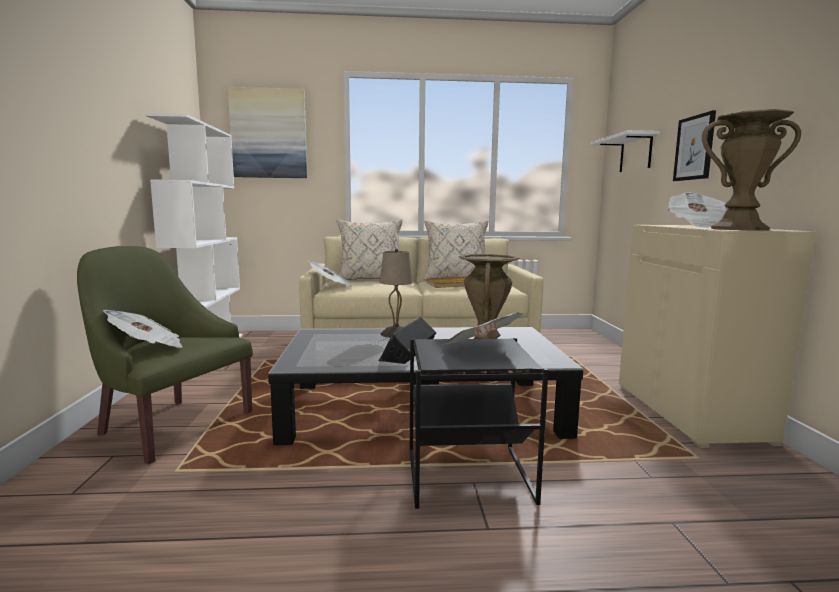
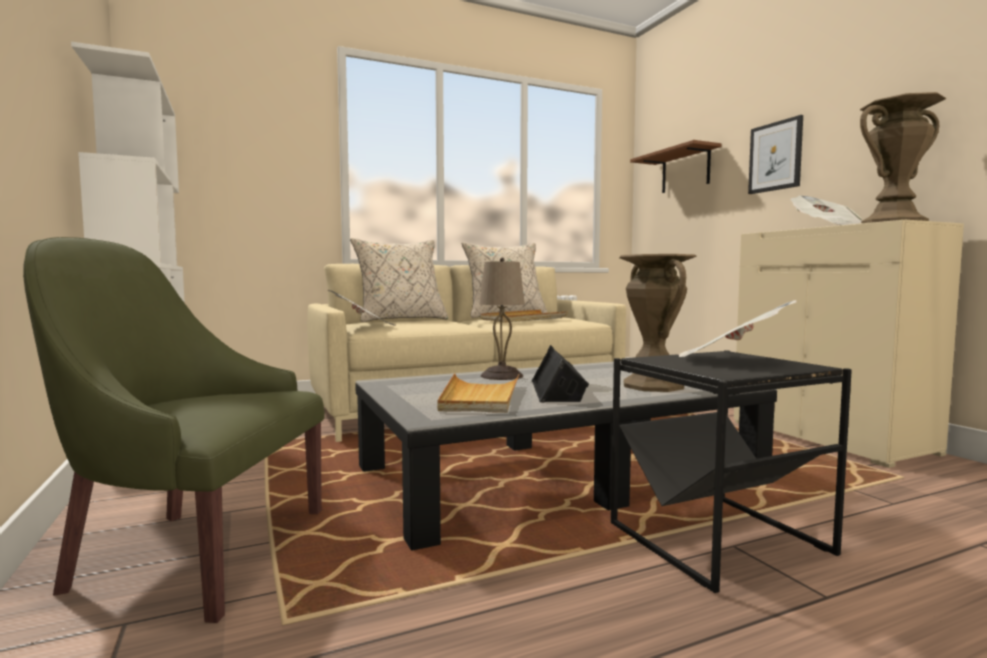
camera: 20 degrees left, 5 degrees down
newspaper [103,310,183,348] -> none
picture [228,87,307,178] -> none
white shelf [590,130,660,172] -> brown shelf [630,140,722,193]
none -> beige tray [437,373,519,413]

